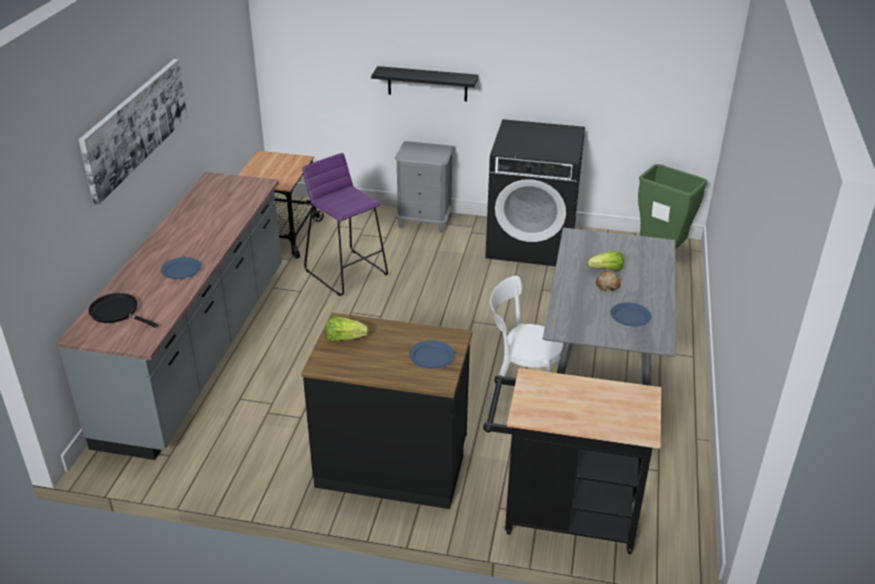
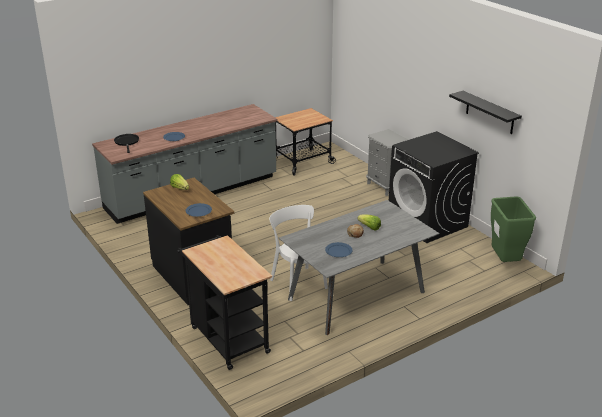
camera: 45 degrees right, 5 degrees down
picture [79,59,187,205] -> none
purple stool [302,153,388,296] -> none
black shelf [371,66,479,101] -> black shelf moved to [449,91,522,134]

